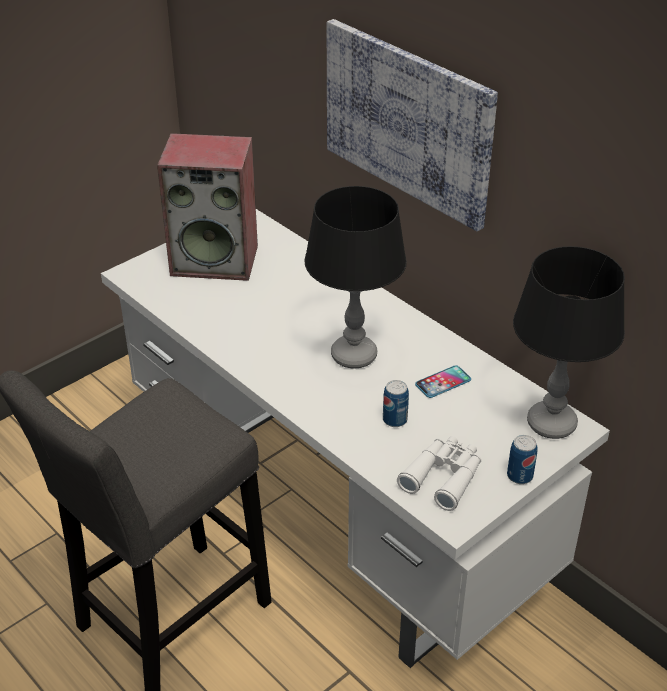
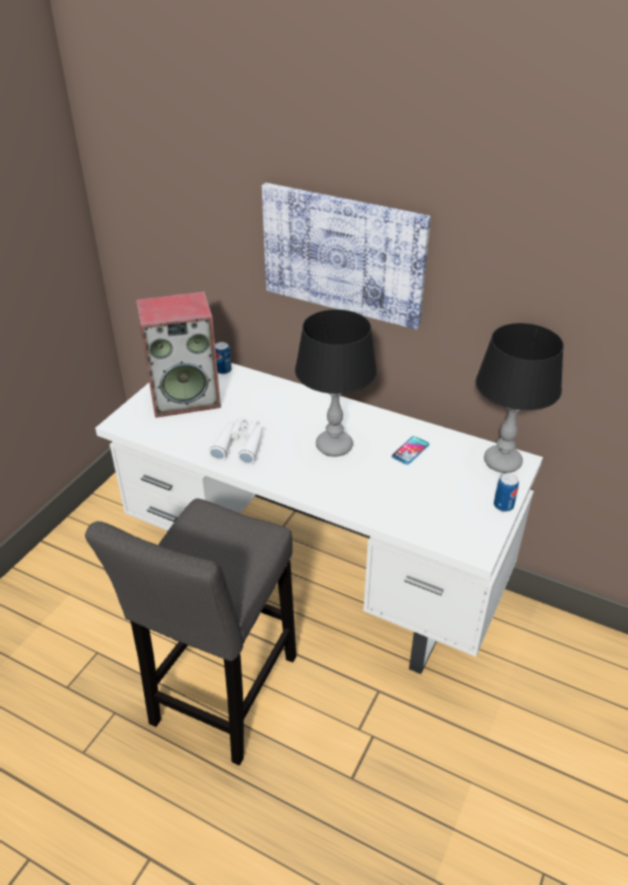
camera: 20 degrees left, 0 degrees up
can [383,380,409,427] -> can moved to [215,342,232,374]
white binoculars [397,436,481,511] -> white binoculars moved to [209,418,263,465]

